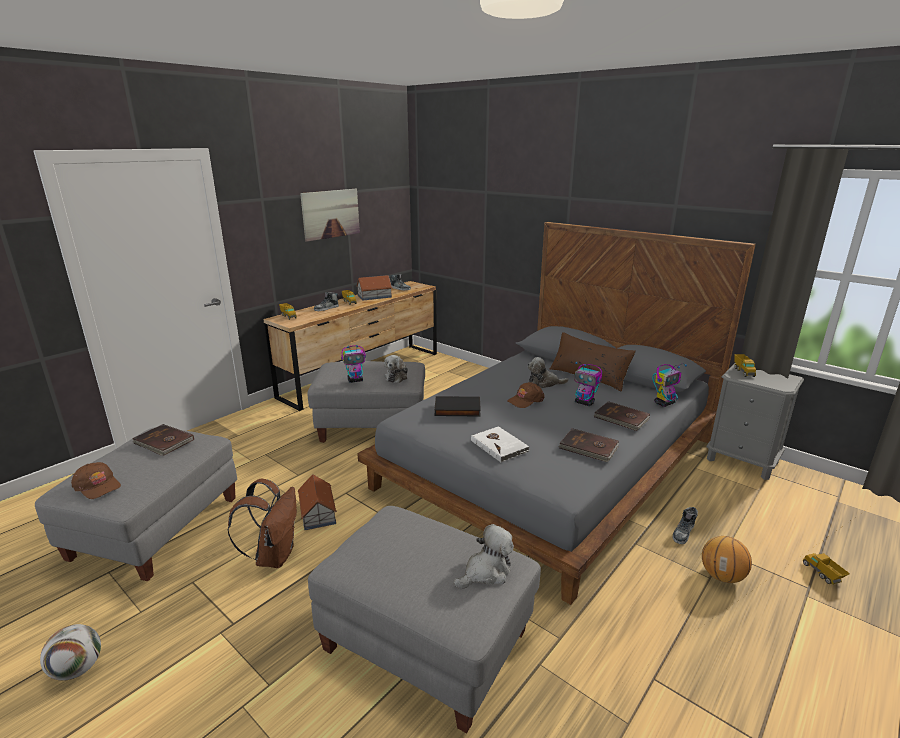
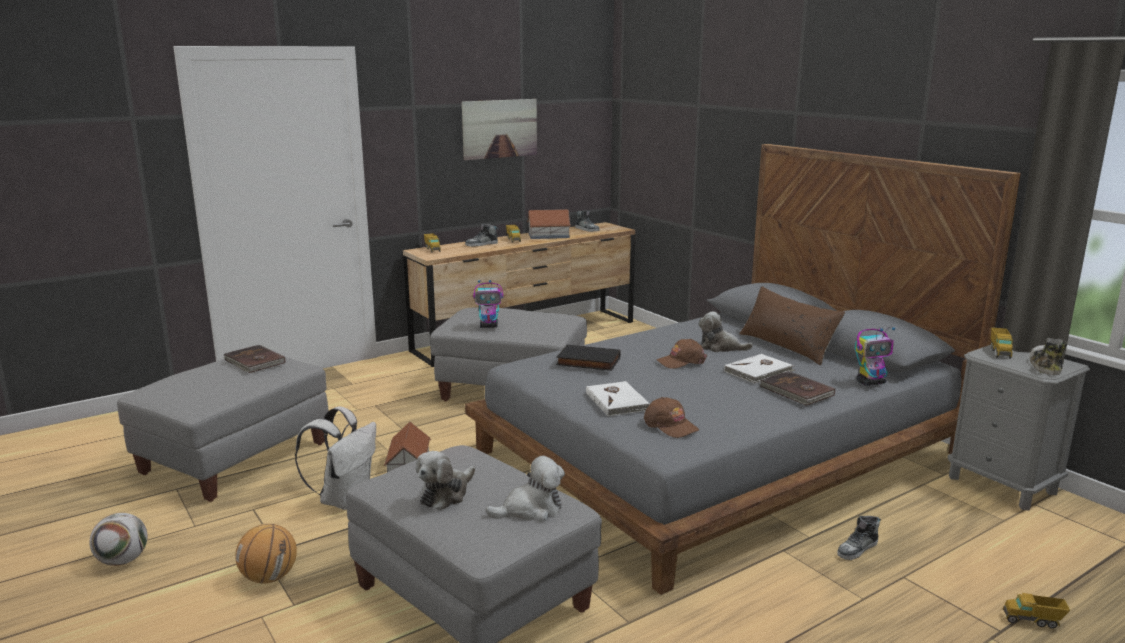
camera: 15 degrees right, 5 degrees down
brown cap [71,462,121,499] -> brown cap moved to [644,397,699,438]
brown backpack [228,479,297,568] -> white backpack [295,406,376,510]
plush toy [384,355,408,383] -> plush toy moved to [416,451,475,510]
brown book [558,428,619,462] -> none
toy robot [574,361,602,406] -> white book [724,354,795,384]
basketball [702,536,752,583] -> basketball moved to [235,524,297,584]
toy truck [802,553,850,585] -> toy truck turned 75 degrees counterclockwise [1002,593,1070,629]
none -> shoe [1030,338,1067,375]

